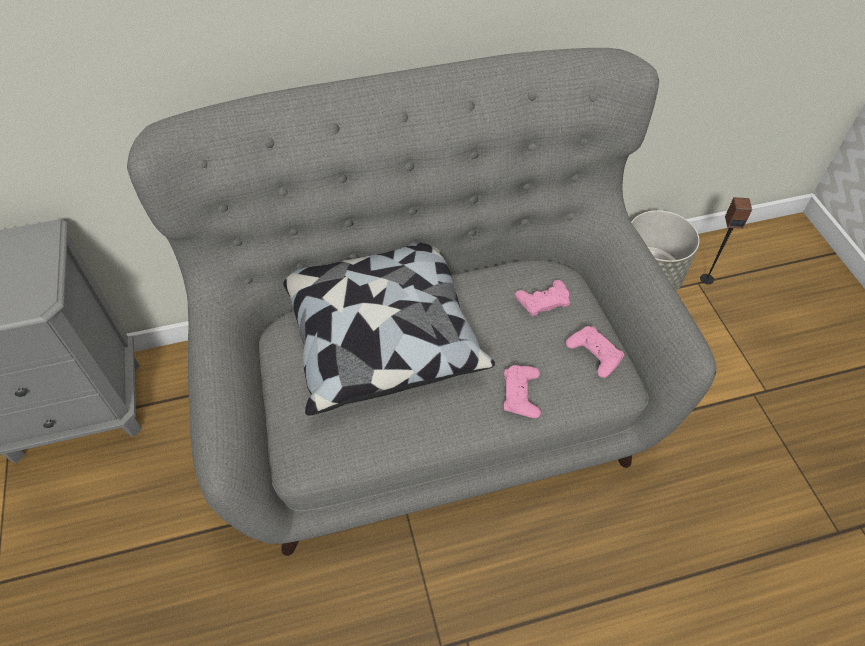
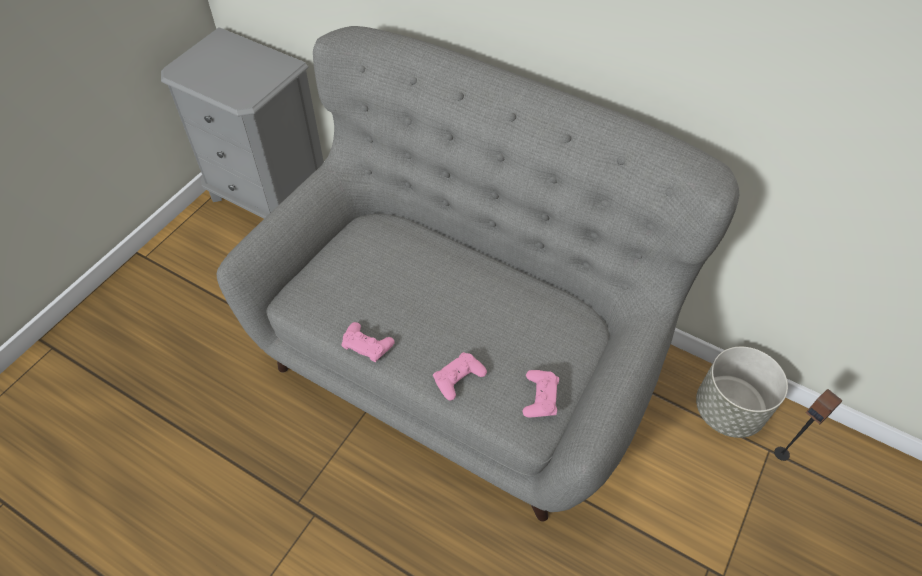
camera: 45 degrees right, 0 degrees up
pillow [283,243,495,416] -> none
pink game controller [515,280,570,316] -> pink game controller moved to [341,322,395,362]

